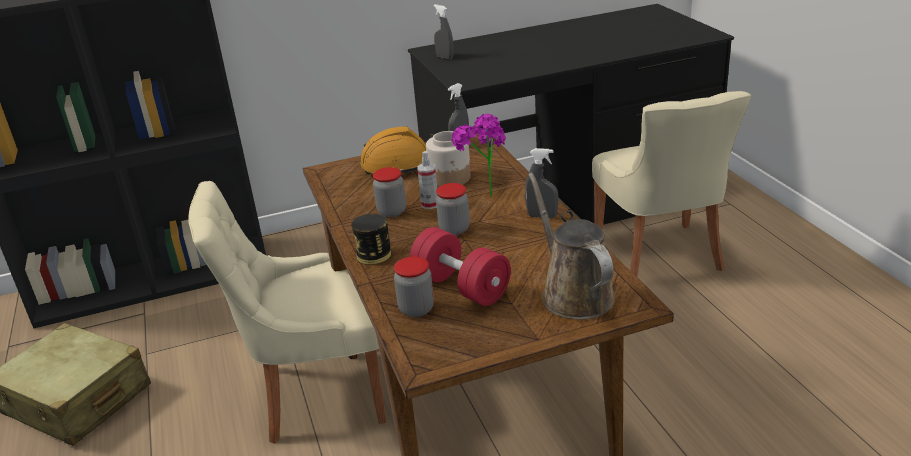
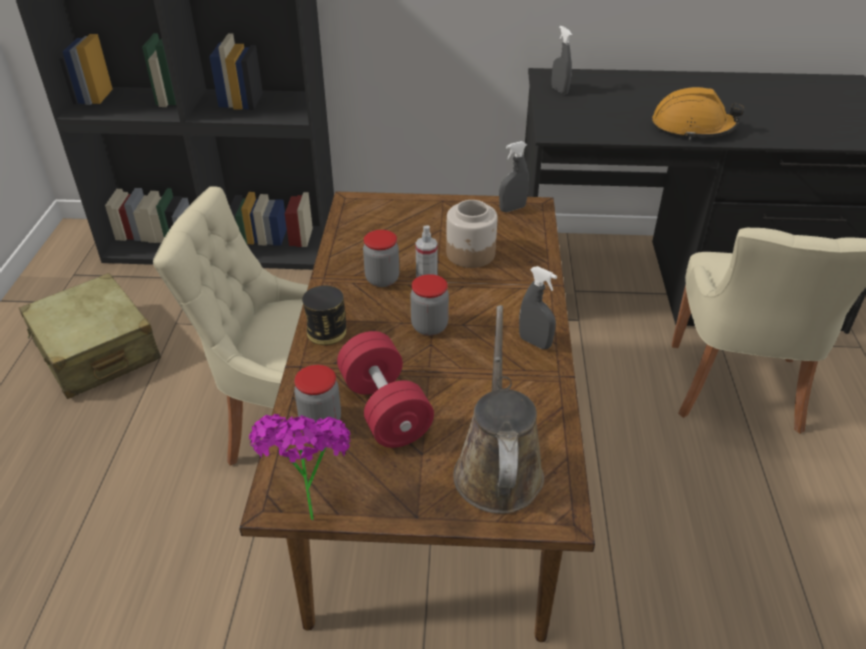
camera: 20 degrees right, 10 degrees up
orange hard hat [360,126,435,175] -> orange hard hat moved to [652,87,745,140]
potted plant [451,114,506,196] -> potted plant moved to [249,414,351,520]

